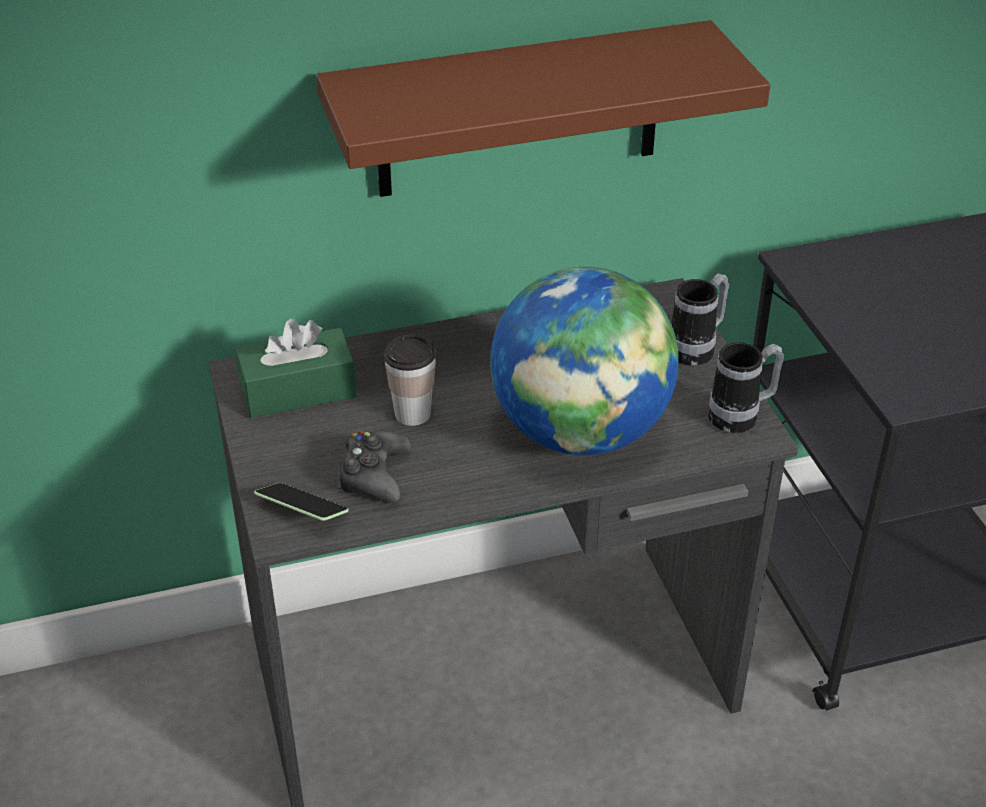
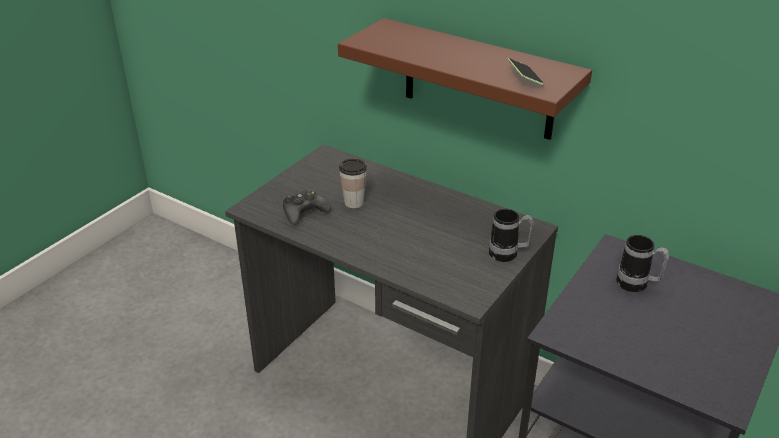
camera: 50 degrees right, 5 degrees down
green tissue box [235,319,357,418] -> none
phone [254,483,349,521] -> phone moved to [508,58,544,85]
globe [490,267,679,455] -> none
mug [708,342,784,433] -> mug moved to [616,235,669,292]

